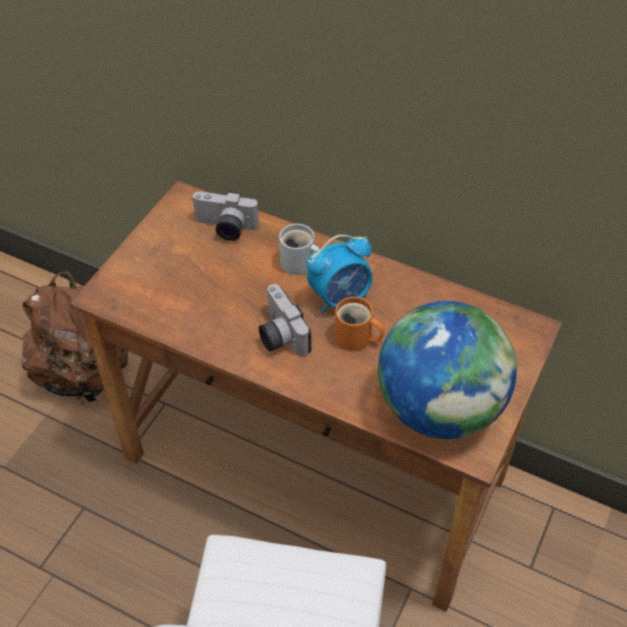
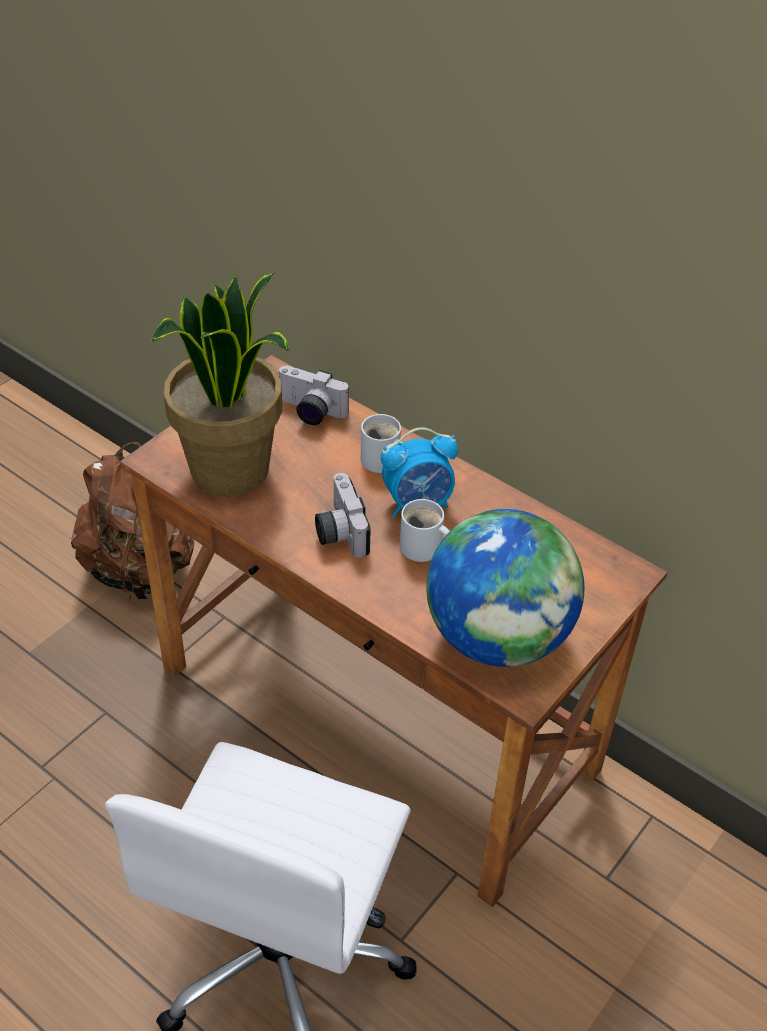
camera: 10 degrees right, 5 degrees down
orange mug [335,297,384,351] -> white mug [400,499,450,562]
none -> potted plant [152,272,289,496]

